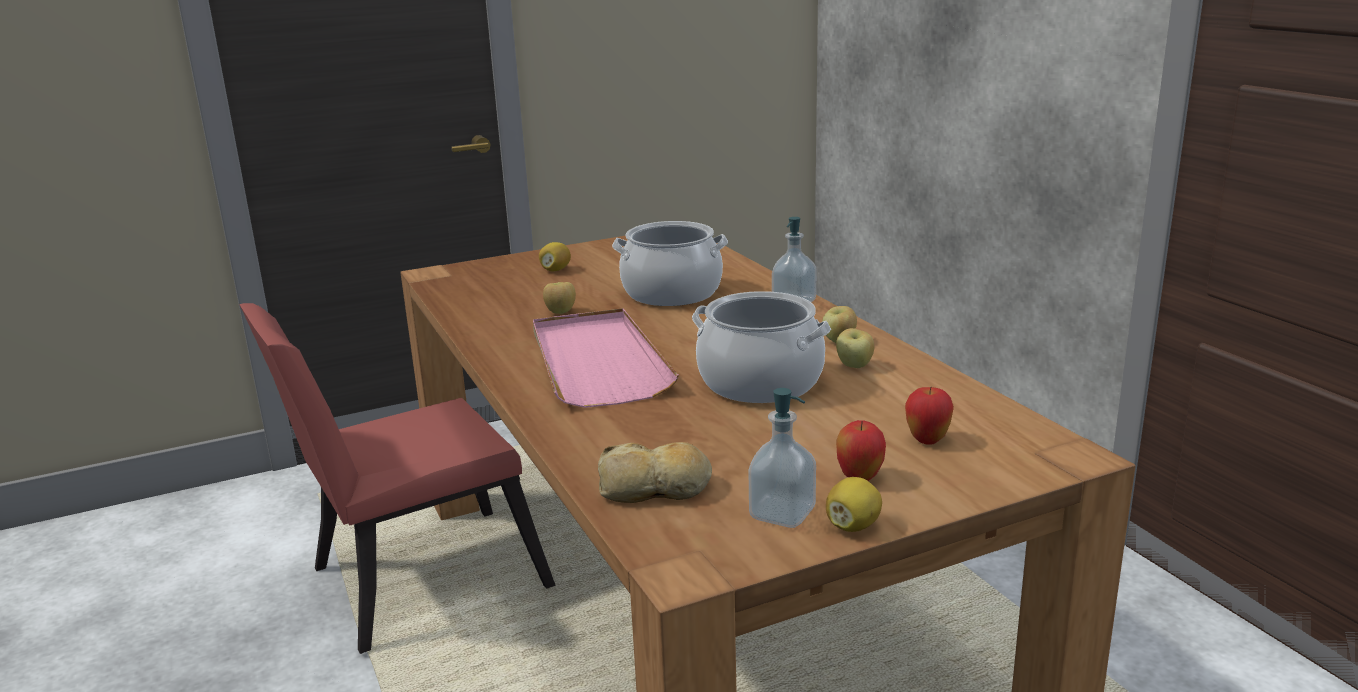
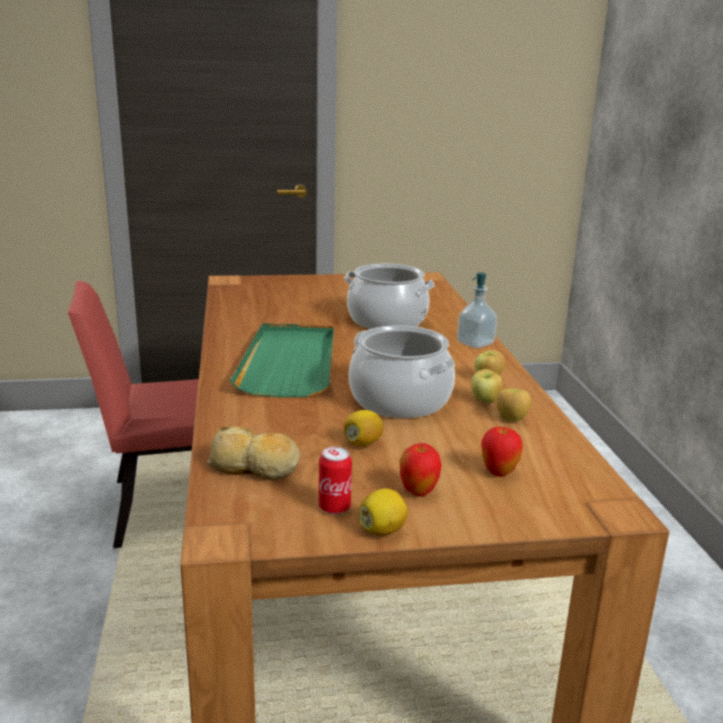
camera: 15 degrees right, 0 degrees up
pink tray [533,308,679,408] -> green tray [230,323,334,397]
lemon [539,242,571,271] -> lemon moved to [344,410,384,446]
apple [543,282,576,314] -> apple moved to [497,389,531,422]
soap dispenser [748,388,816,528] -> can [319,447,352,514]

